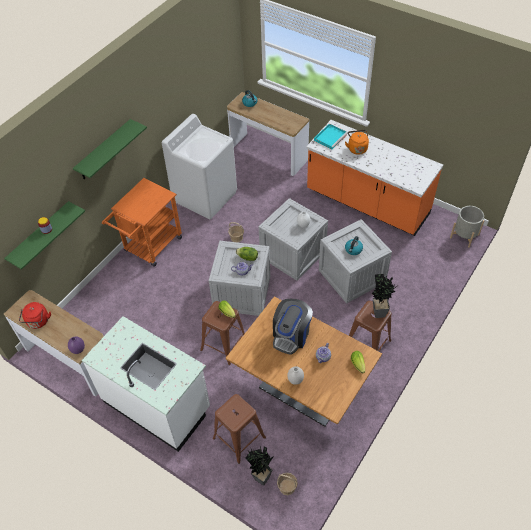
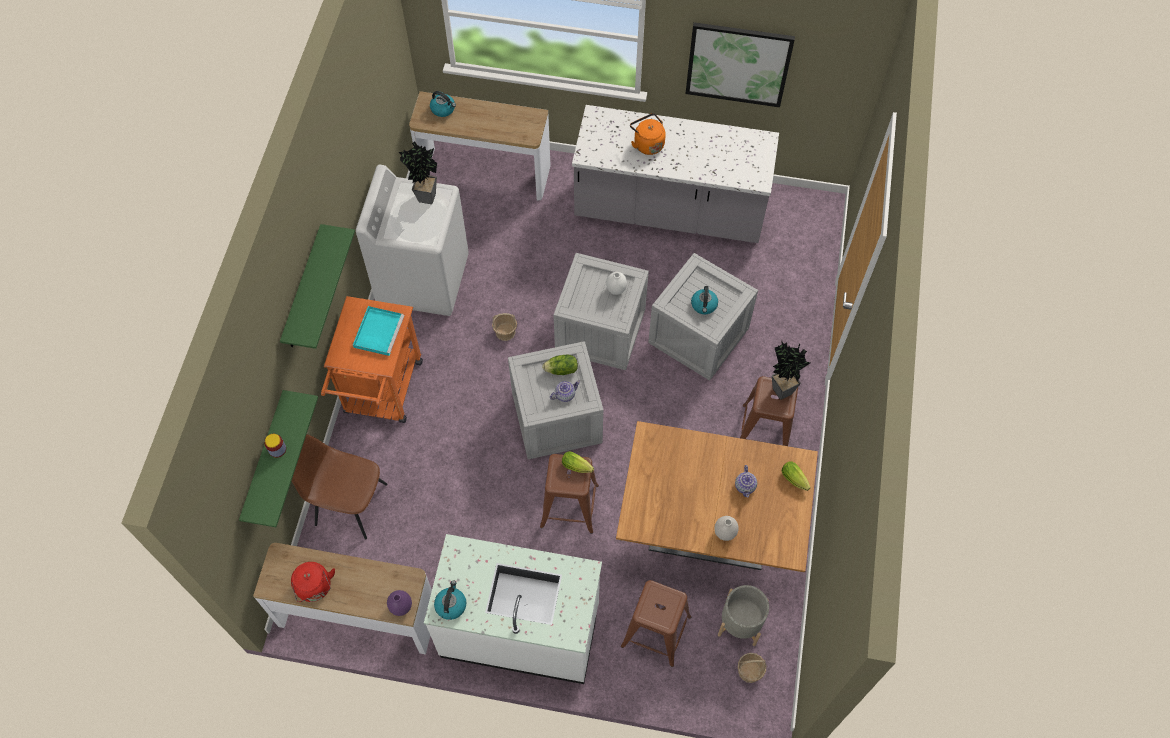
camera: 25 degrees left, 10 degrees up
potted plant [245,447,274,486] -> potted plant moved to [399,141,437,204]
coffee machine [273,299,313,355] -> none
orange counter [306,120,443,236] -> grey counter [572,105,779,243]
turquoise tray [314,124,348,149] -> turquoise tray moved to [353,306,405,356]
grey planter [450,206,484,248] -> grey planter moved to [718,585,769,646]
none -> brown chair [292,434,388,539]
none -> kettle [434,580,466,620]
none -> picture [685,22,795,107]

